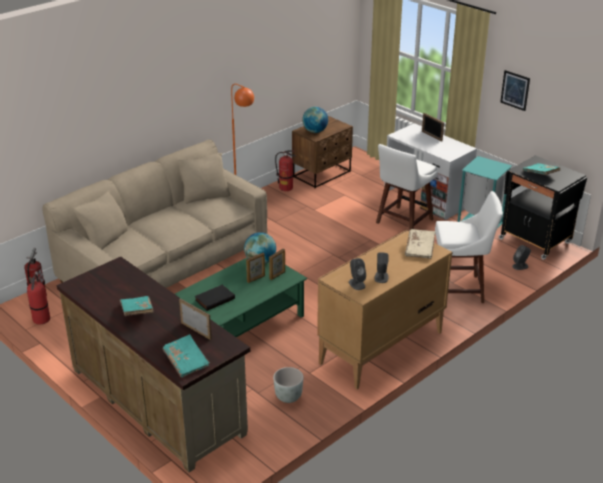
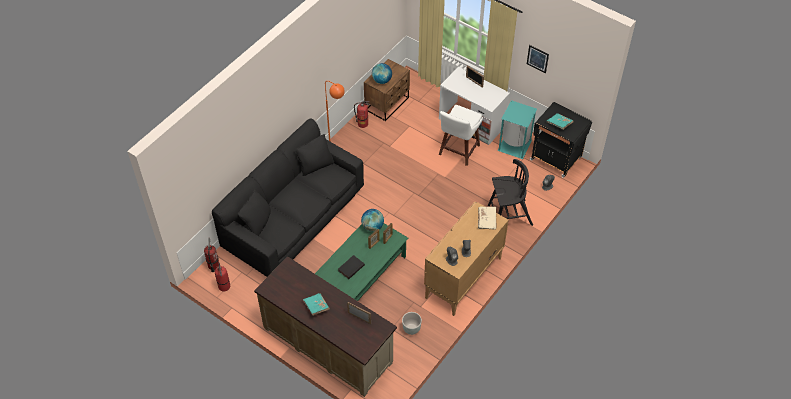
camera: 10 degrees left, 20 degrees up
beige sofa [42,139,268,288] -> black sofa [212,119,364,277]
turquoise book [163,334,210,378] -> none
white stool [435,191,503,303] -> black chair [488,159,533,226]

